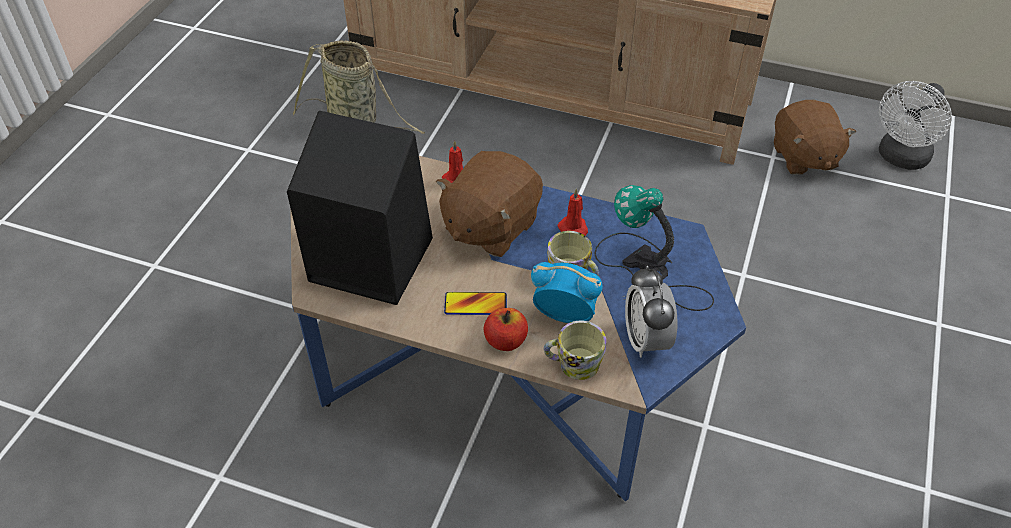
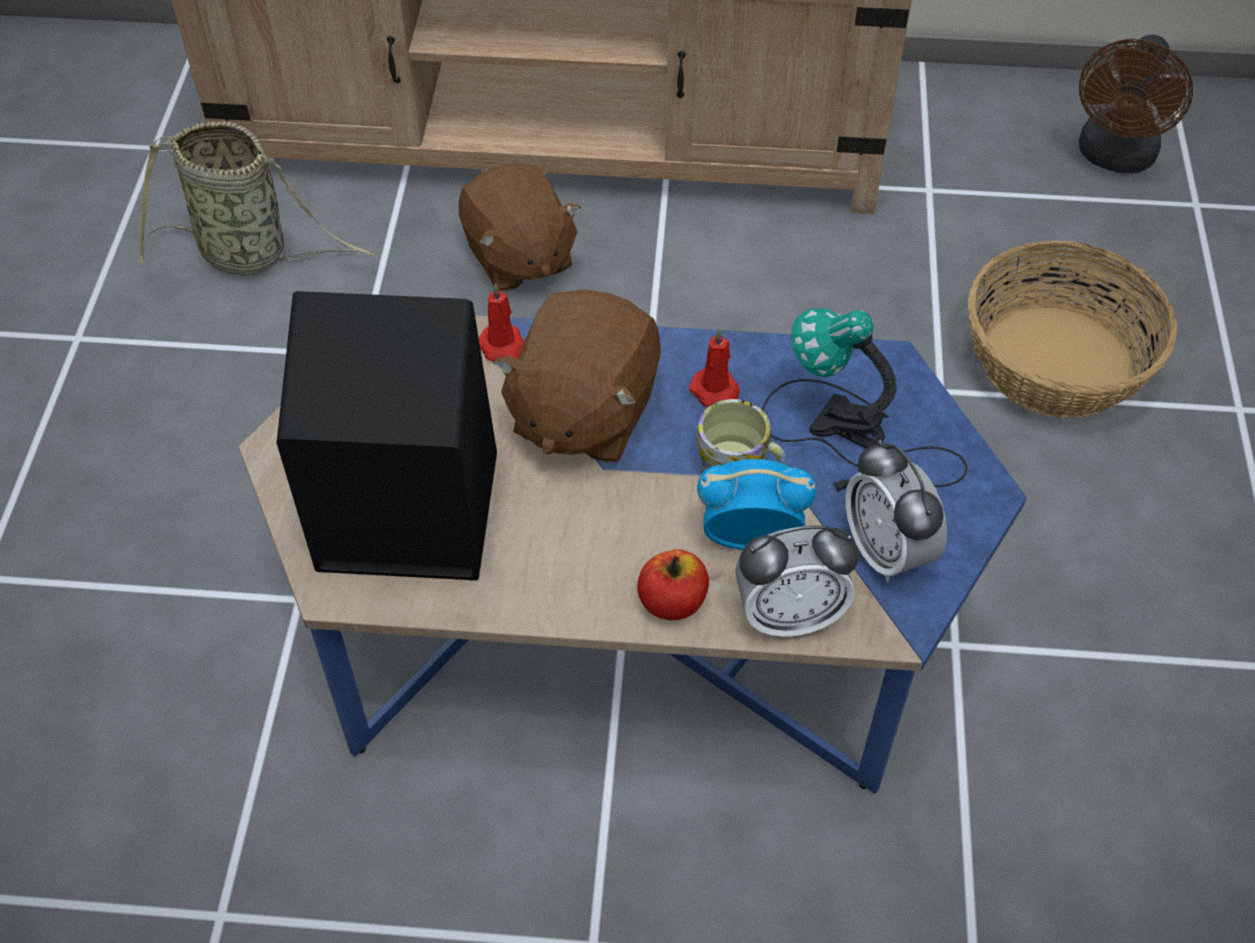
camera: 15 degrees left, 5 degrees up
phone [444,292,507,315] -> none
mug [544,321,606,380] -> alarm clock [735,525,859,637]
brown plush toy [774,100,856,175] -> brown plush toy moved to [459,163,581,292]
white fan [879,81,952,170] -> brown fan [1079,35,1193,173]
none -> basket [968,240,1177,418]

